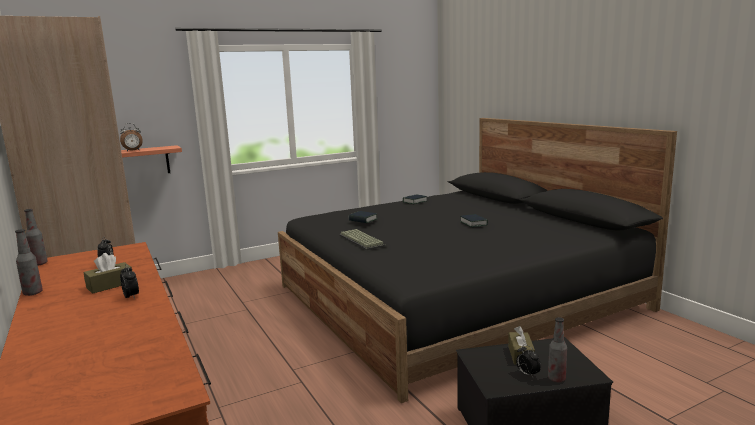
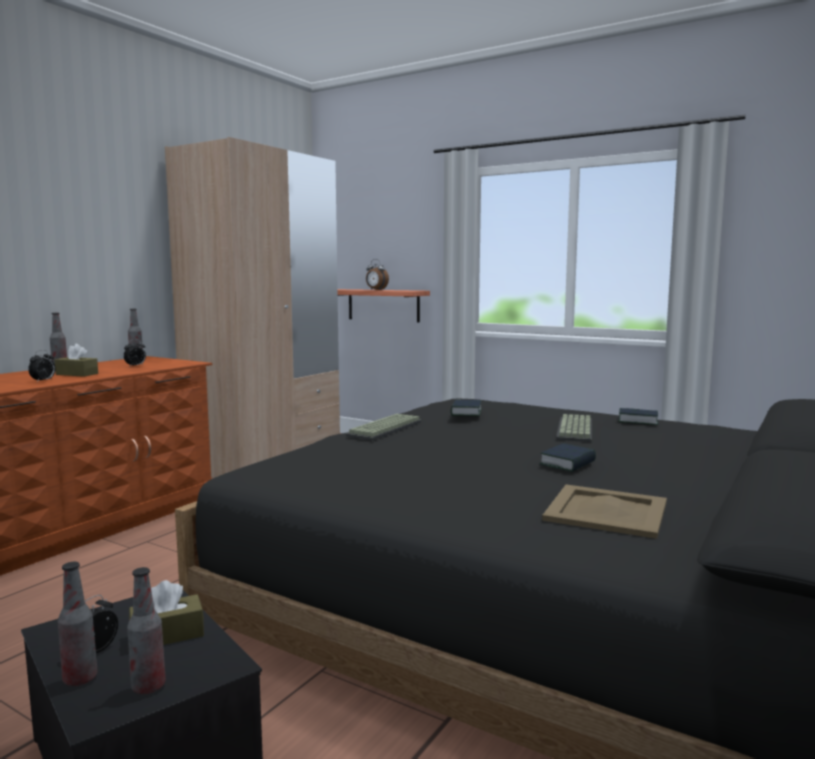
camera: 60 degrees right, 5 degrees down
none -> bottle [127,567,166,694]
none -> beige tray [542,484,667,539]
none -> keyboard [556,414,592,442]

